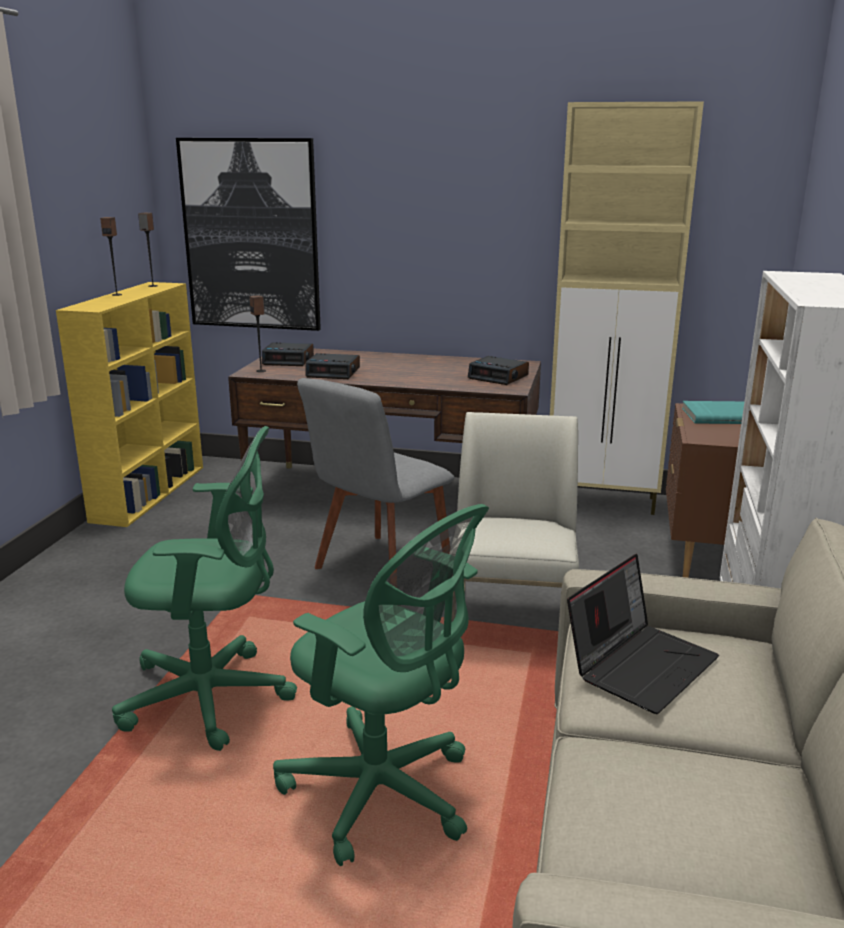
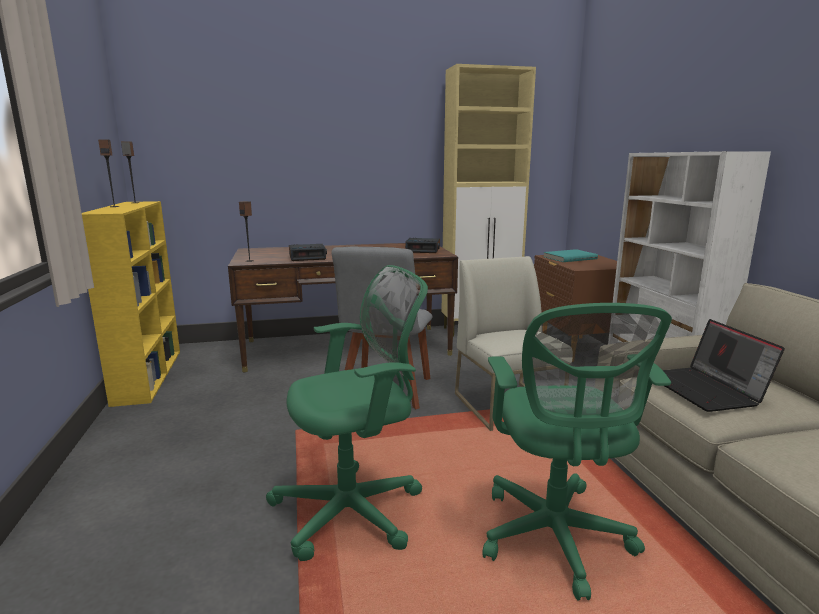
camera: 25 degrees left, 5 degrees down
picture [176,138,321,331] -> none
alarm clock [262,342,314,366] -> none
green office chair [273,504,489,866] -> green office chair turned 75 degrees clockwise [482,303,672,600]
laptop [567,554,719,714] -> laptop turned 150 degrees clockwise [663,319,785,412]

